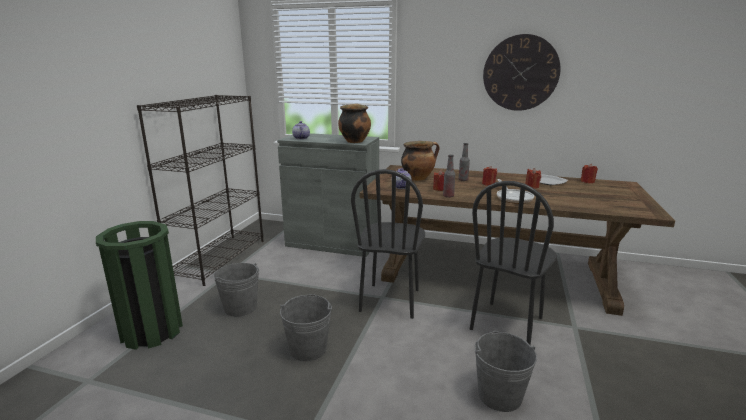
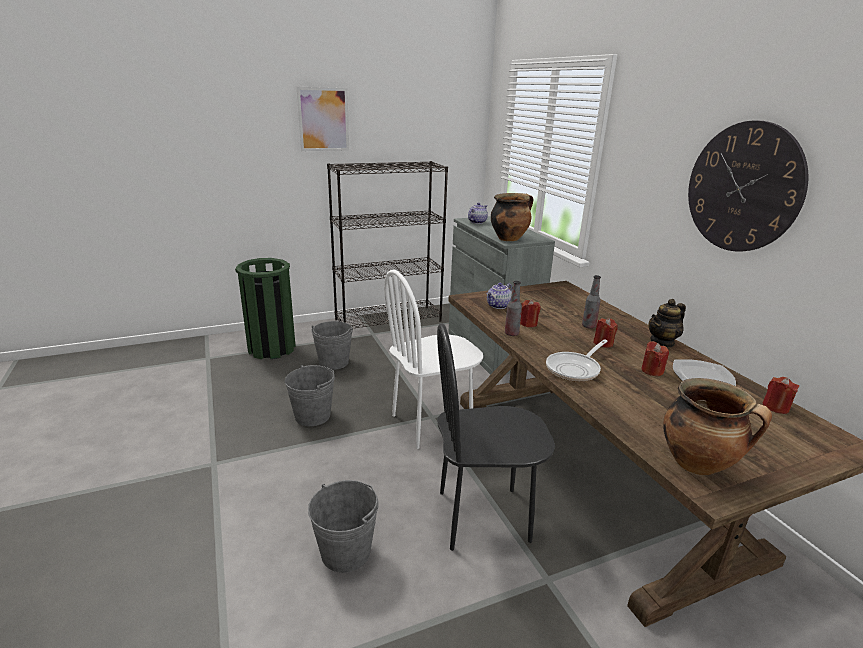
camera: 50 degrees right, 5 degrees up
black chair [351,169,425,319] -> white chair [384,270,483,449]
cooking pot [401,141,440,181] -> cooking pot moved to [663,378,772,475]
none -> picture [297,87,349,151]
none -> teapot [648,299,686,348]

